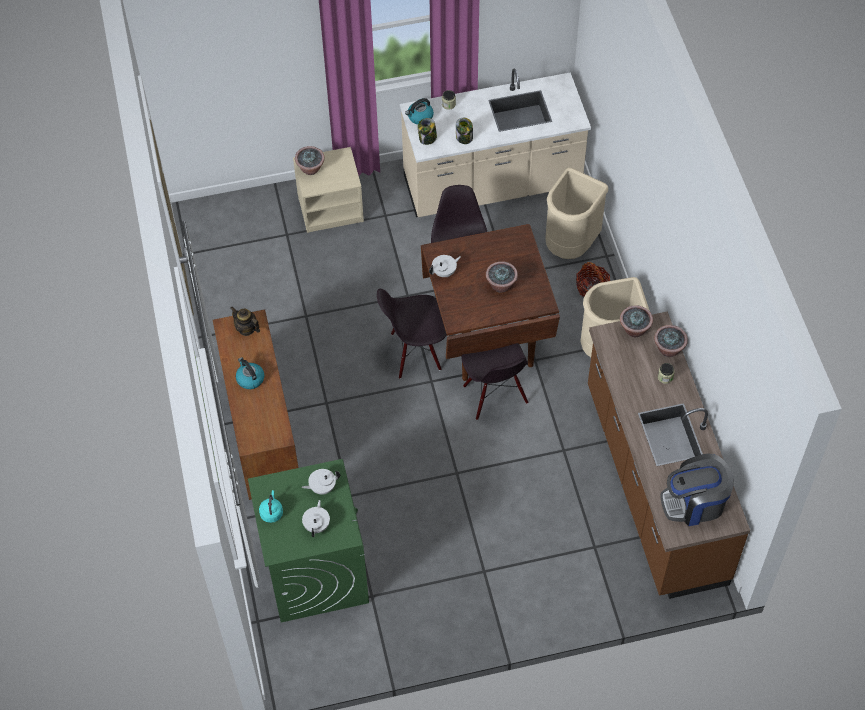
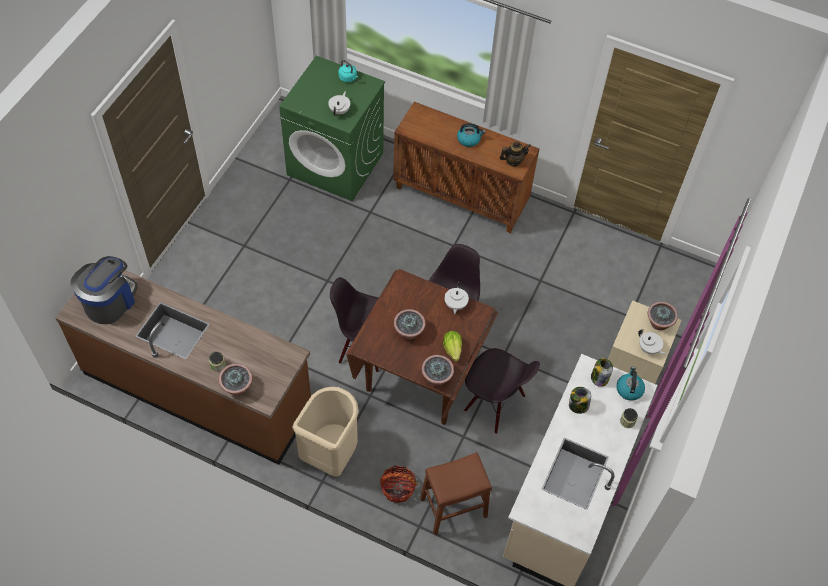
camera: 125 degrees right, 0 degrees up
white teapot [302,500,330,537] -> white teapot moved to [638,329,666,355]
beige trash can [545,168,608,259] -> brown stool [420,452,492,535]
potted plant [620,305,653,337] -> potted plant moved to [421,355,454,386]
none -> lettuce [443,331,462,361]

